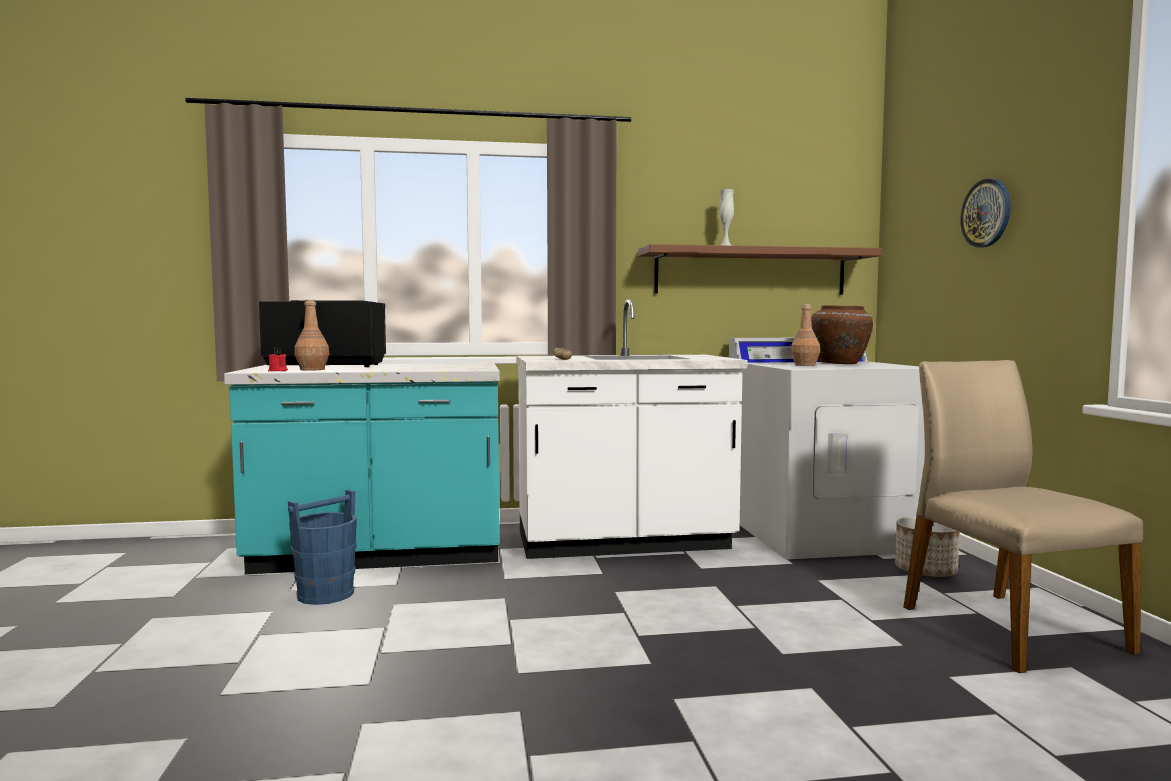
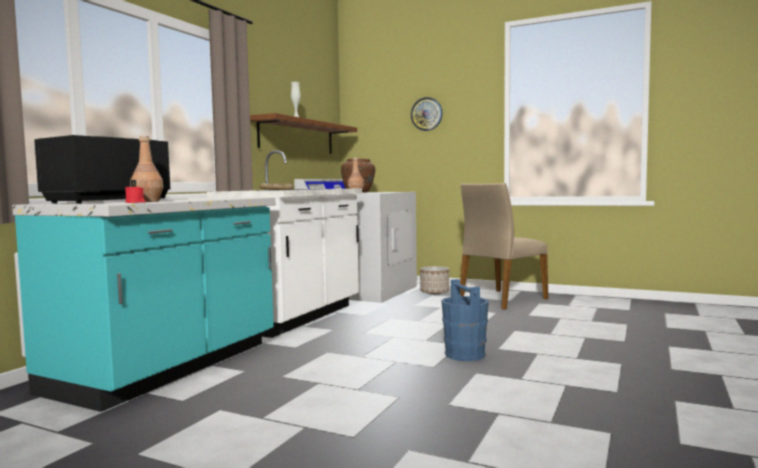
camera: 55 degrees left, 0 degrees up
blue bucket [288,490,357,605] -> blue bucket moved to [441,279,489,361]
beige chair [903,360,1143,673] -> beige chair turned 60 degrees counterclockwise [460,183,548,310]

